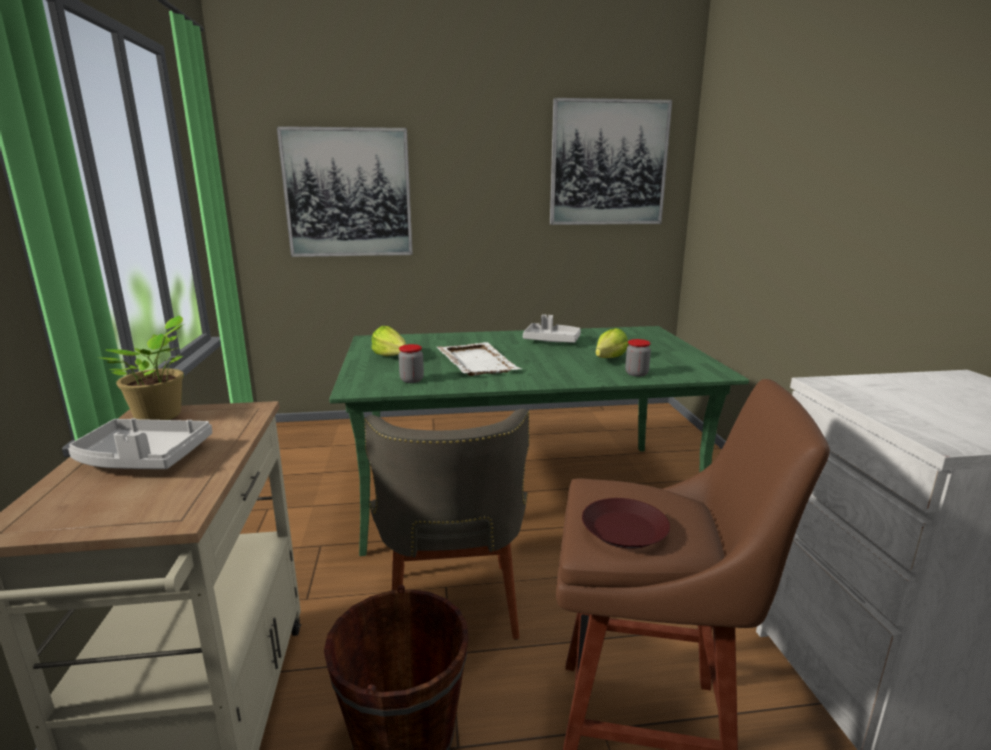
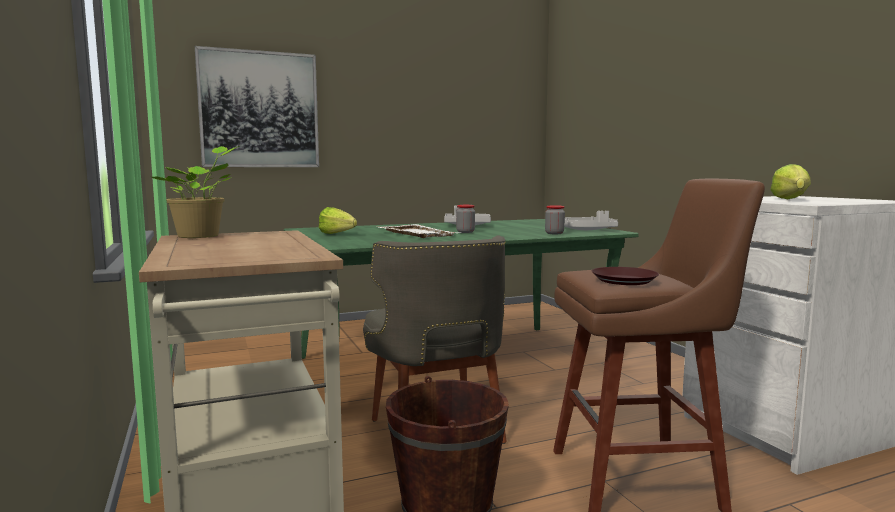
camera: 15 degrees left, 10 degrees down
grey tray [68,418,212,469] -> grey tray moved to [565,211,618,230]
jar [398,344,424,383] -> jar moved to [456,205,475,233]
picture [550,98,672,225] -> none
lettuce [595,328,629,358] -> lettuce moved to [770,164,811,199]

